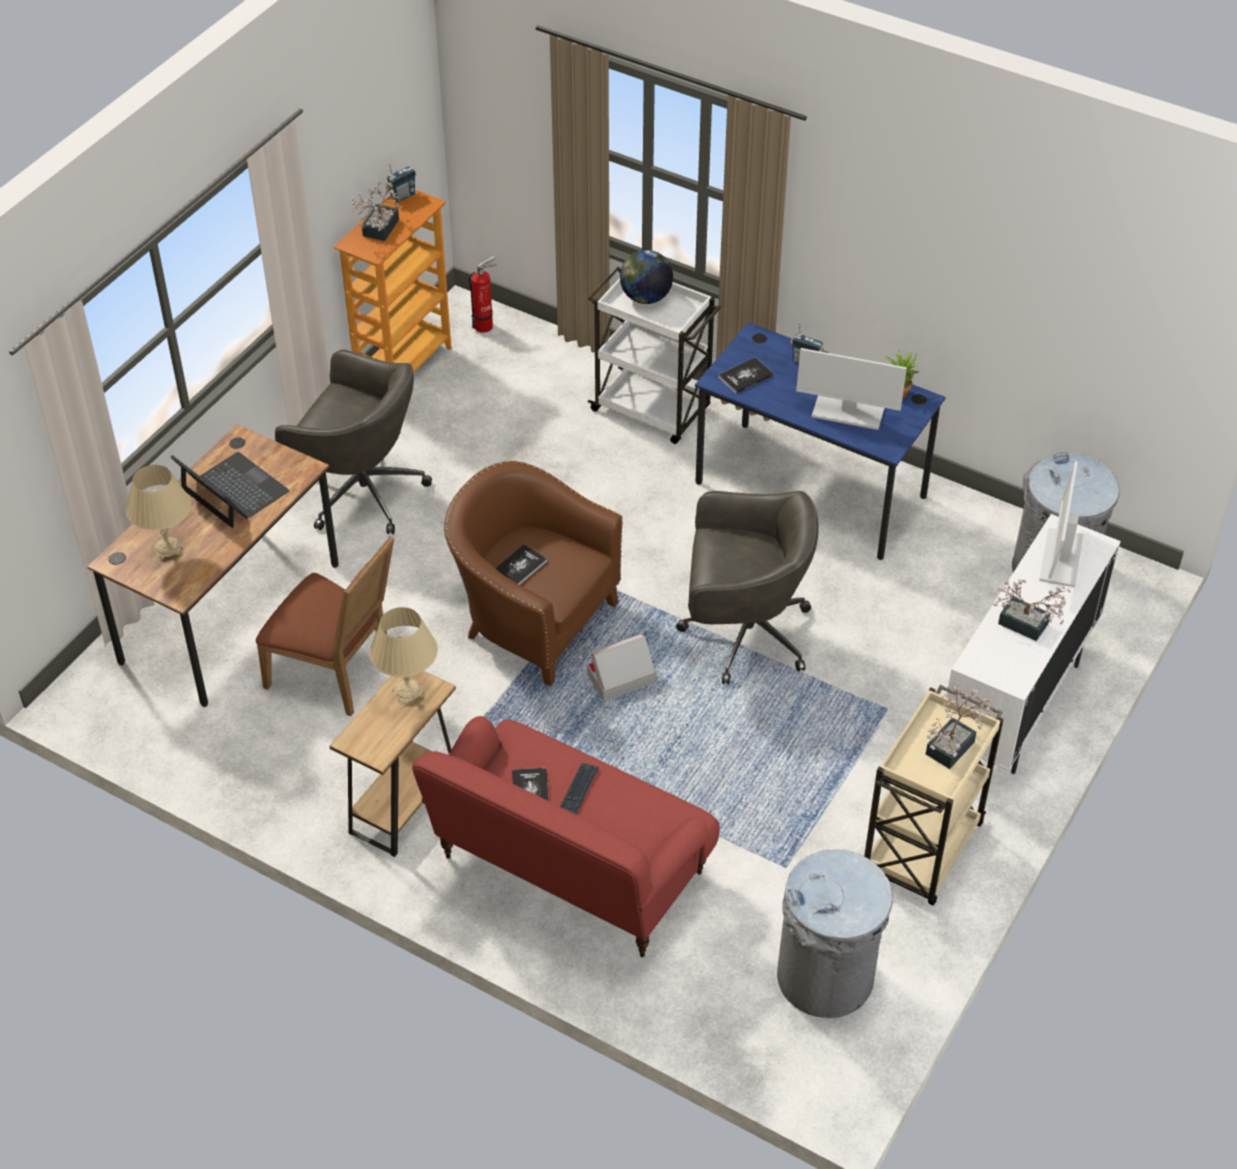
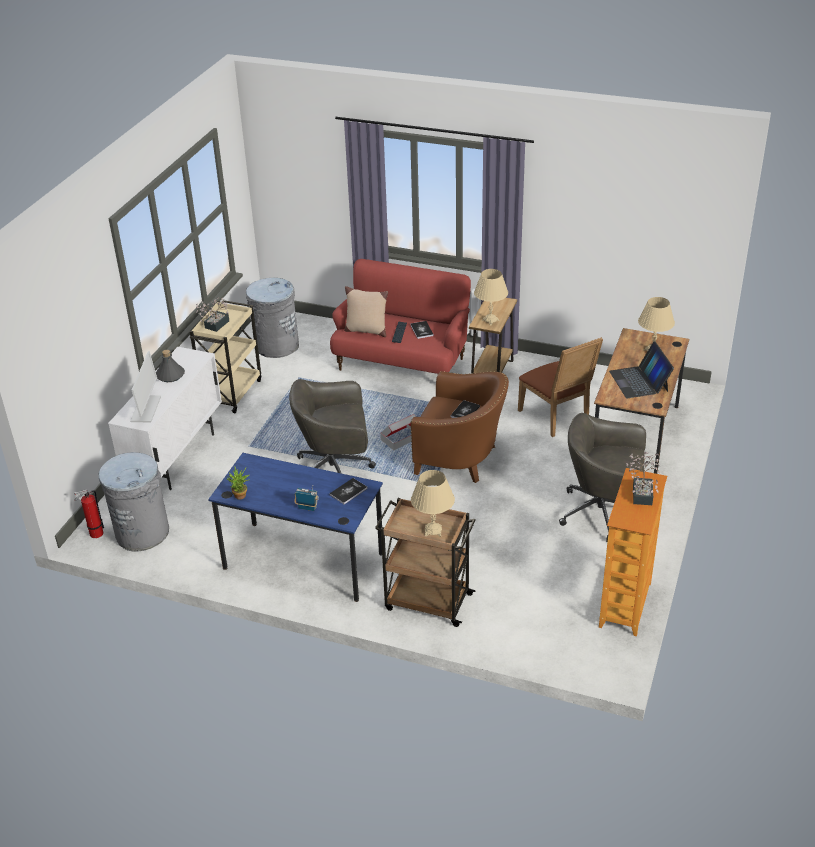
camera: 170 degrees right, 10 degrees down
laptop [171,452,290,528] -> laptop turned 45 degrees clockwise [609,342,674,398]
brown chair [256,536,394,717] -> brown chair turned 135 degrees counterclockwise [518,337,603,437]
radio [386,163,416,203] -> none
fire extinguisher [469,256,497,333] -> fire extinguisher moved to [74,489,104,538]
white cart [587,267,721,444] -> brown cart [375,498,476,627]
globe [620,250,673,304] -> beige table lamp [411,470,455,536]
monitor [796,348,907,430] -> none
potted plant [993,580,1071,641] -> grey bottle [156,350,185,382]
none -> beige pillow [344,286,388,337]

